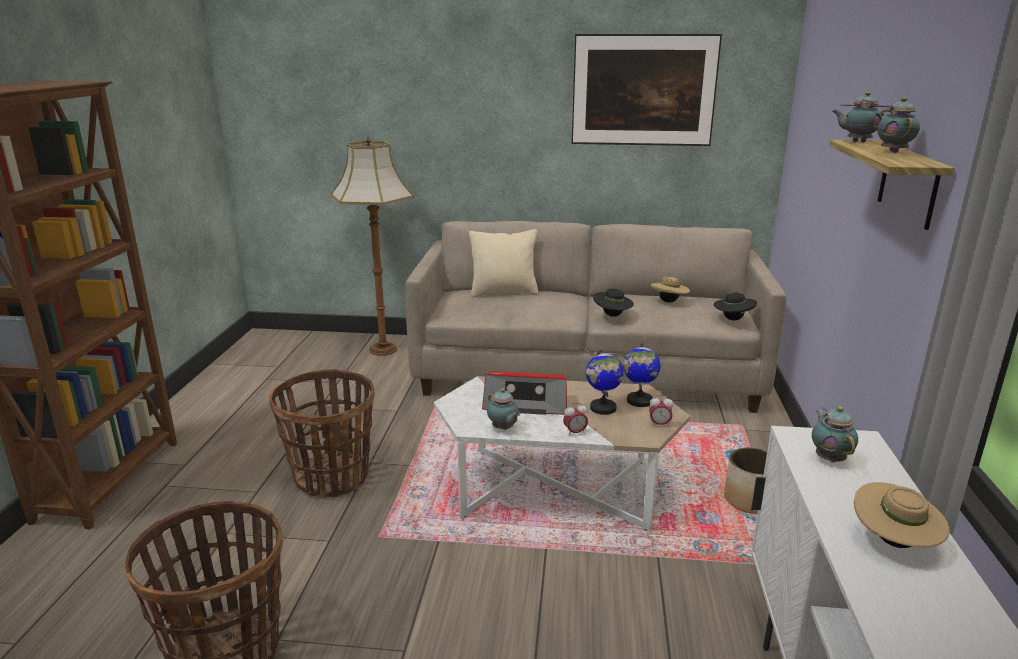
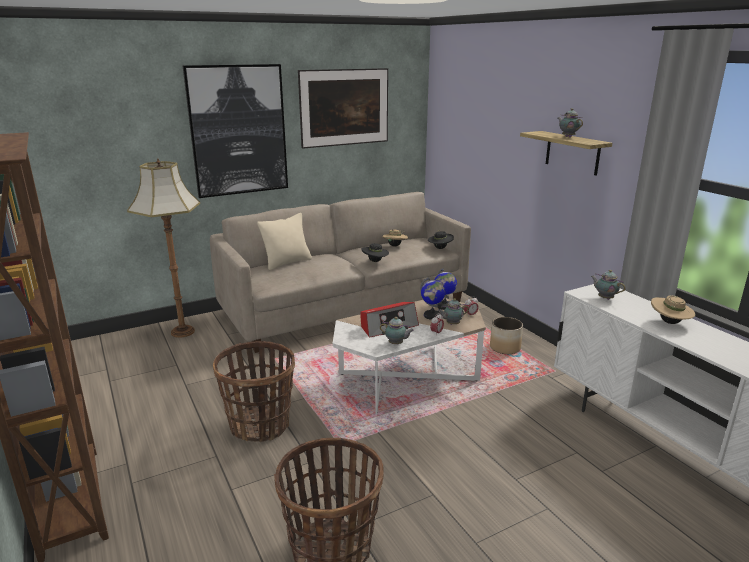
camera: 35 degrees left, 0 degrees up
teapot [832,92,893,143] -> teapot moved to [437,298,469,325]
none -> picture [183,64,288,198]

